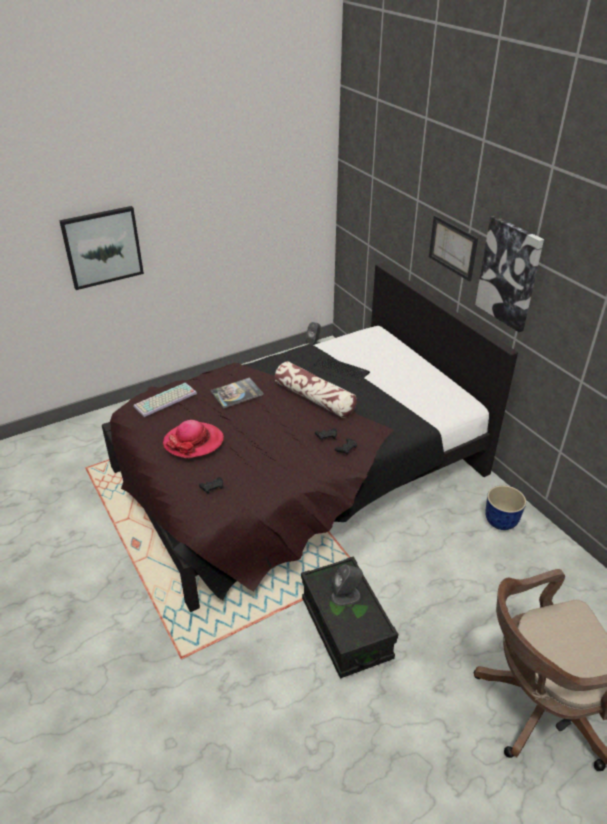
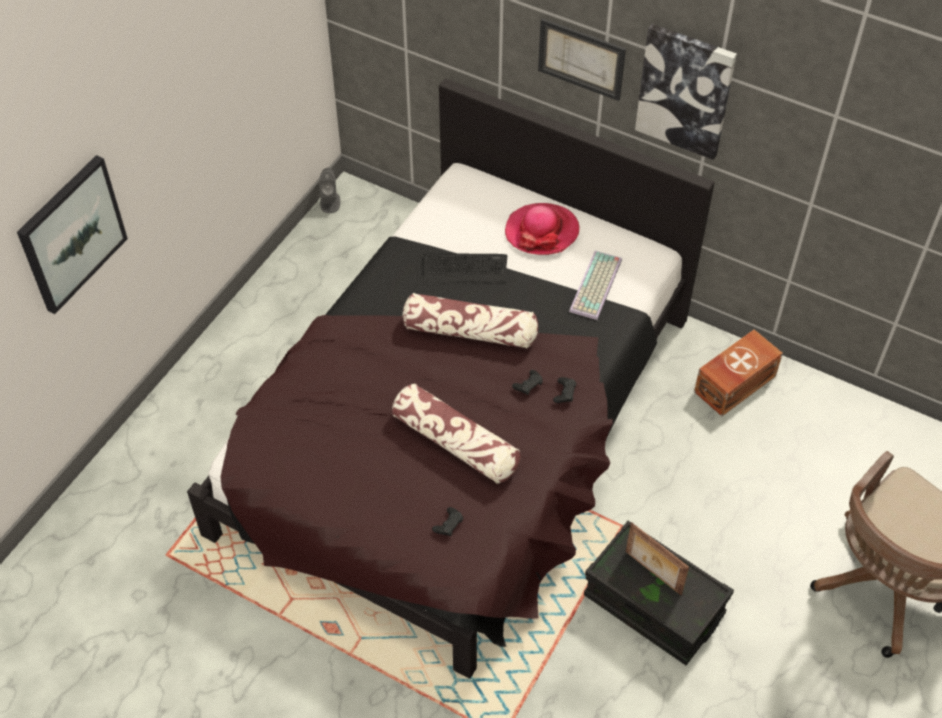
camera: 30 degrees left, 15 degrees up
keyboard [134,382,197,417] -> keyboard moved to [569,251,622,320]
hat [163,420,224,459] -> hat moved to [505,203,579,255]
book [210,377,263,409] -> none
grey speaker [331,564,363,606] -> picture frame [626,523,689,595]
planter [485,485,526,530] -> brown storage box [694,330,783,416]
none -> pillow [392,384,520,484]

